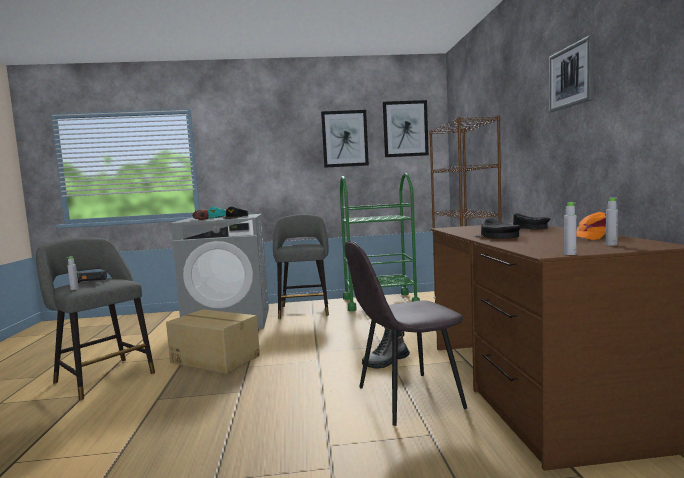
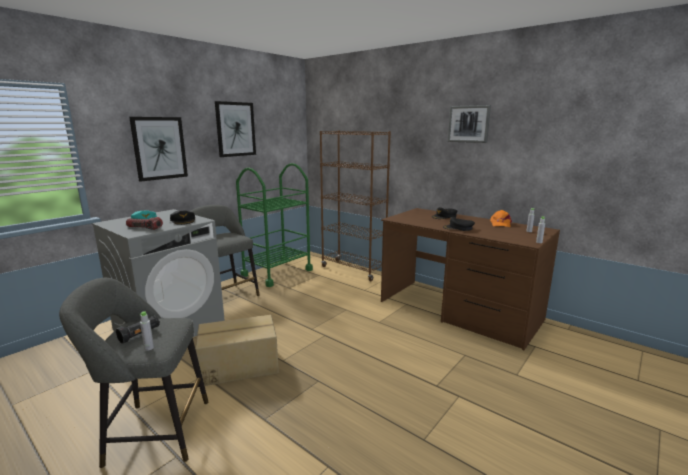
camera: 45 degrees left, 10 degrees up
grey chair [344,241,467,426] -> none
boot [362,328,410,369] -> none
picture [383,100,429,157] -> picture moved to [129,117,188,182]

